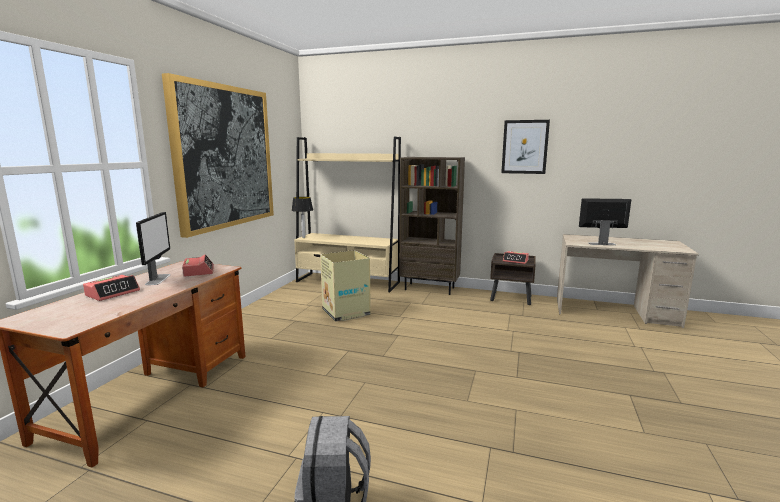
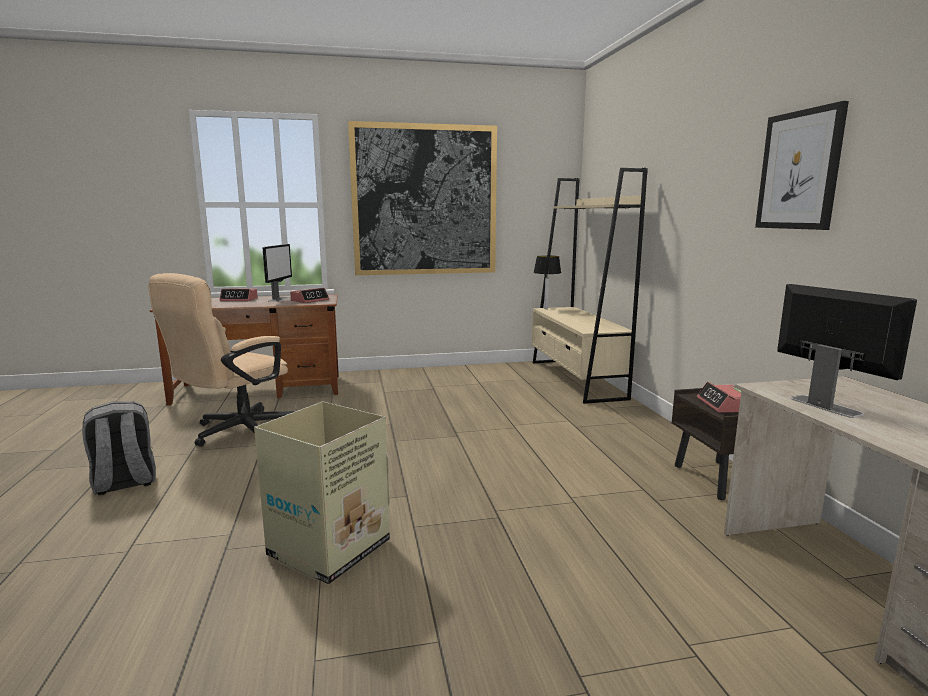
camera: 60 degrees right, 0 degrees up
monitor [136,212,171,285] -> monitor turned 45 degrees counterclockwise [262,244,292,302]
cardboard box [320,250,371,322] -> cardboard box moved to [254,402,390,585]
brown bookcase [399,157,465,295] -> none
none -> beige office chair [148,273,295,447]

